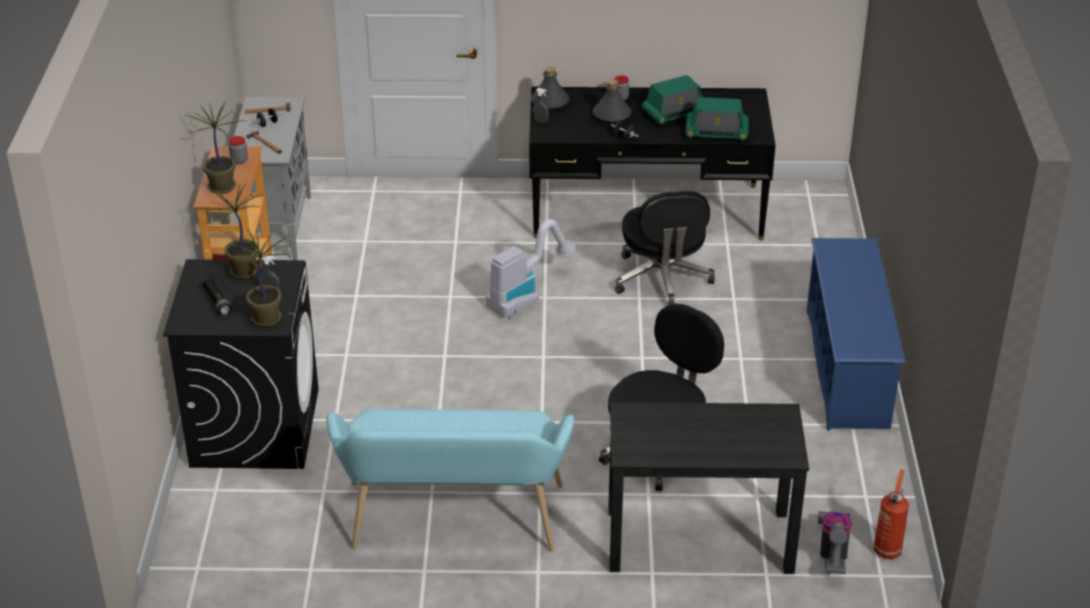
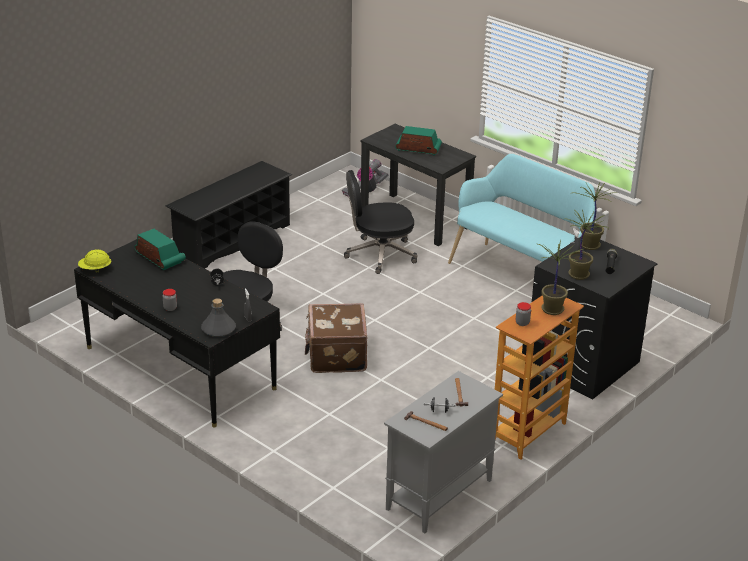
camera: 140 degrees left, 5 degrees down
vacuum cleaner [486,219,576,319] -> brown suitcase [305,303,367,373]
grey bottle [592,79,632,123] -> none
radio [642,75,703,125] -> radio moved to [395,126,442,156]
blue shoe rack [807,238,906,430] -> black shoe rack [166,161,292,269]
fire extinguisher [873,469,909,559] -> none
none -> yellow hard hat [78,249,111,273]

